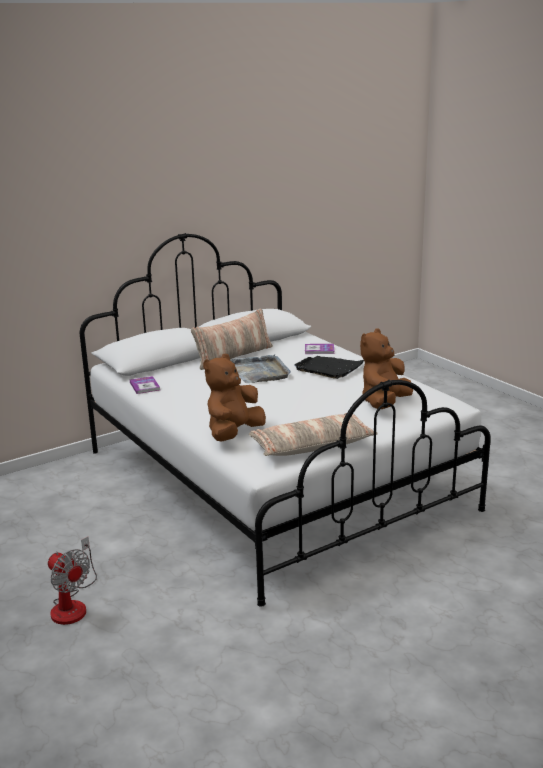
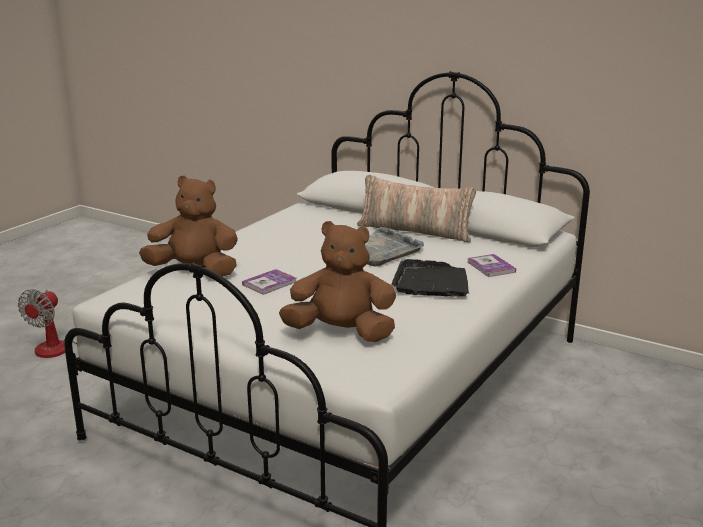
camera: 65 degrees right, 0 degrees up
book [130,376,160,394] -> book moved to [242,269,296,295]
pillow [249,413,378,456] -> none

